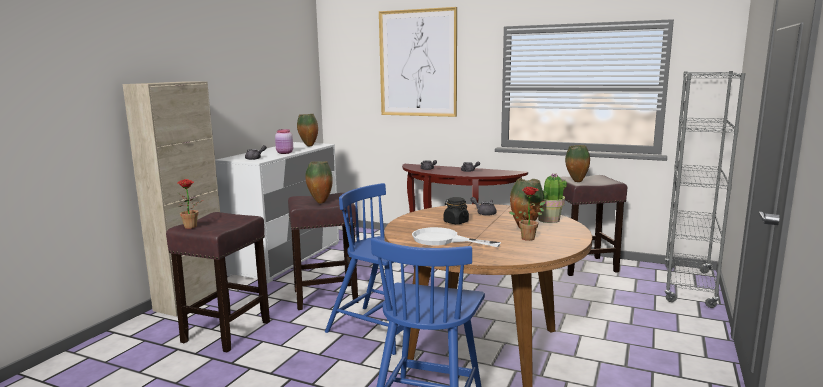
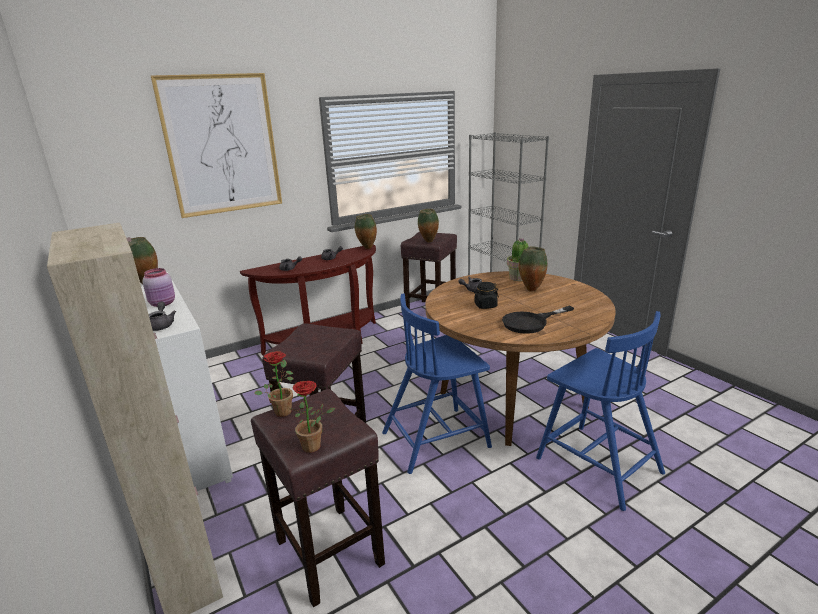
camera: 55 degrees left, 10 degrees up
vase [305,161,333,204] -> vase moved to [355,214,377,249]
white frying pan [412,227,501,247] -> black frying pan [502,306,574,334]
potted plant [509,187,546,241] -> potted plant moved to [254,351,293,417]

